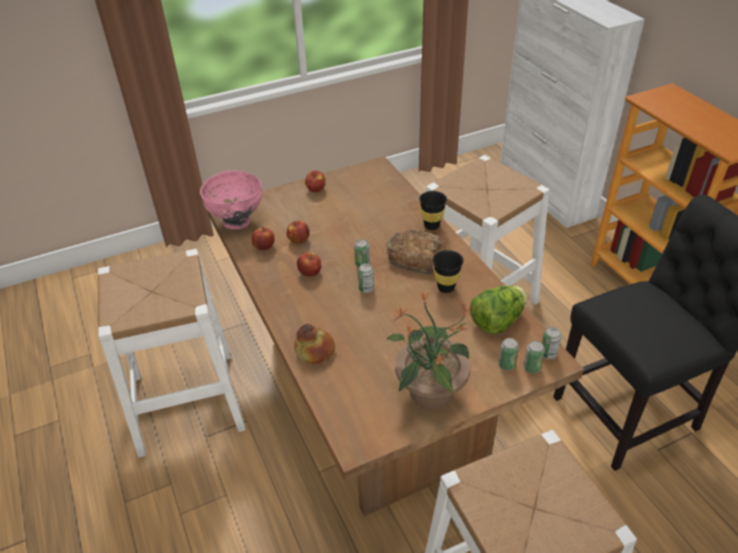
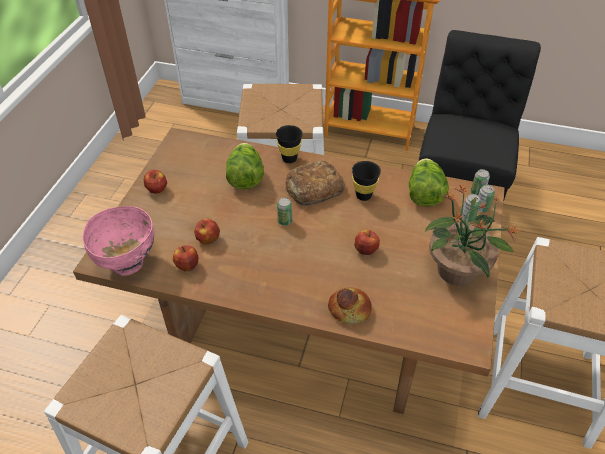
camera: 50 degrees left, 5 degrees up
apple [297,252,321,277] -> apple moved to [355,230,380,255]
can [358,263,374,293] -> none
none -> lettuce [226,143,264,190]

